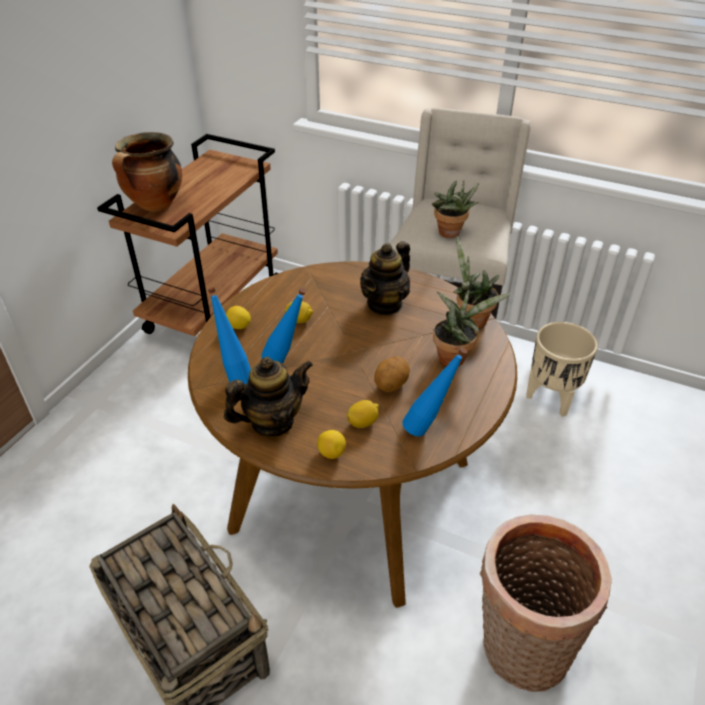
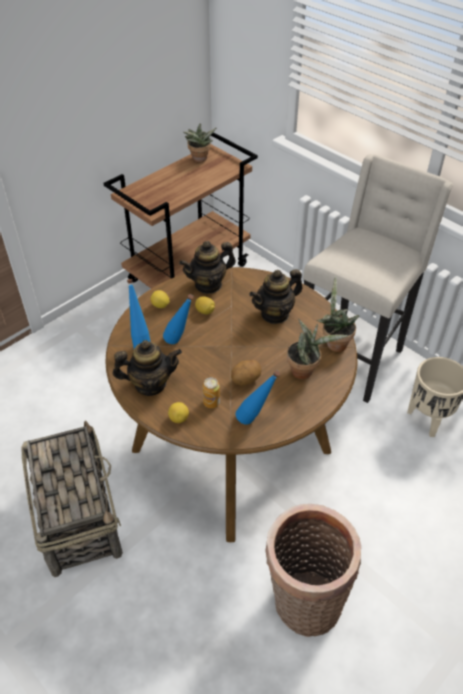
camera: 20 degrees right, 5 degrees up
cooking pot [112,132,182,212] -> none
lemon [347,400,379,428] -> can [203,378,220,408]
potted plant [432,181,479,238] -> potted plant moved to [184,123,216,163]
none -> teapot [179,241,236,294]

